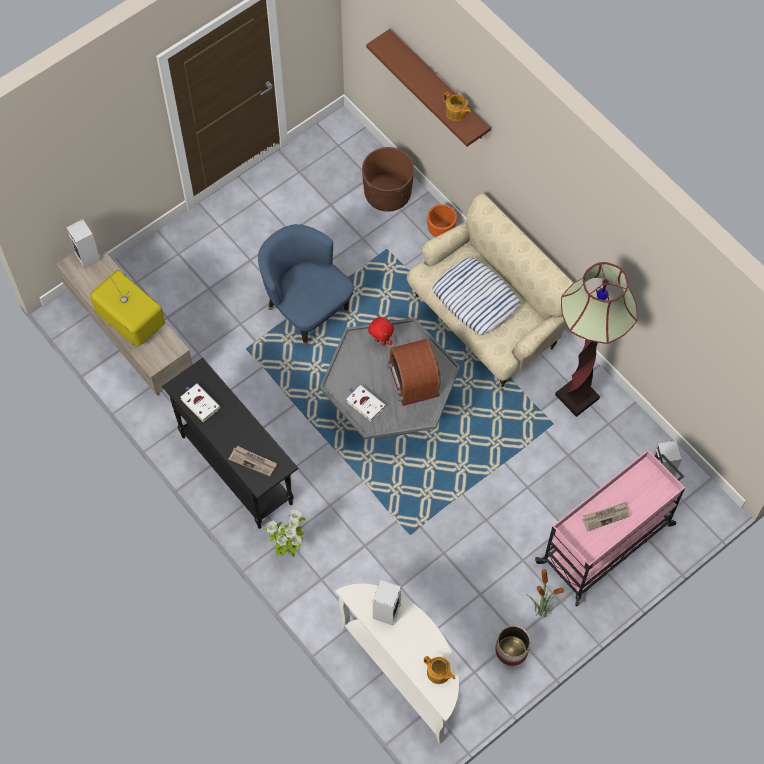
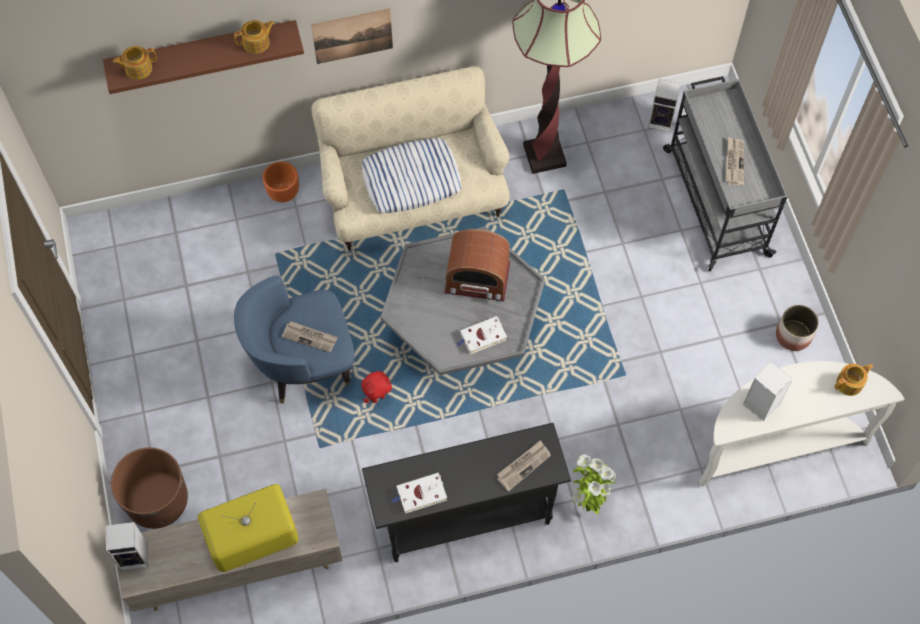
camera: 65 degrees left, 0 degrees up
brown planter [362,147,414,212] -> brown planter moved to [111,447,188,529]
red plush toy [368,317,394,346] -> red plush toy moved to [361,371,392,403]
potted plant [526,569,566,617] -> none
pink cart [535,450,685,606] -> grey cart [663,76,788,271]
none -> teapot [113,46,157,80]
none -> newspaper [282,321,338,353]
none -> picture [311,8,393,64]

